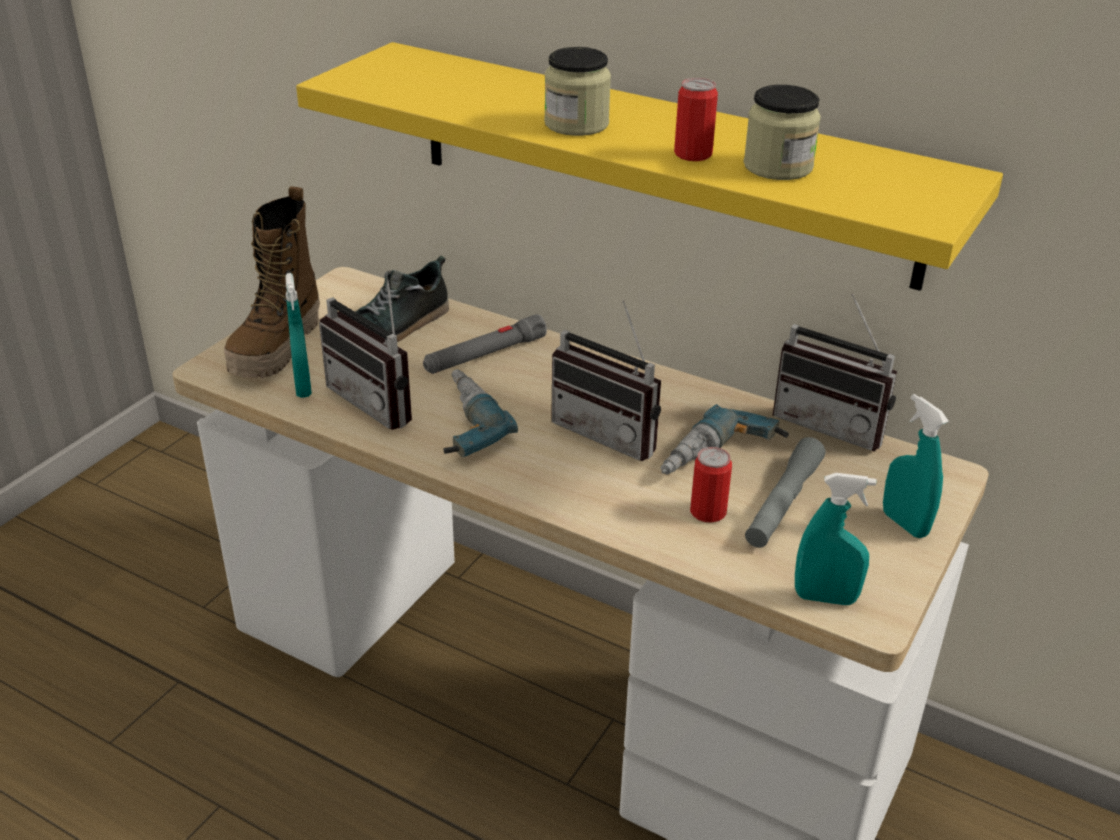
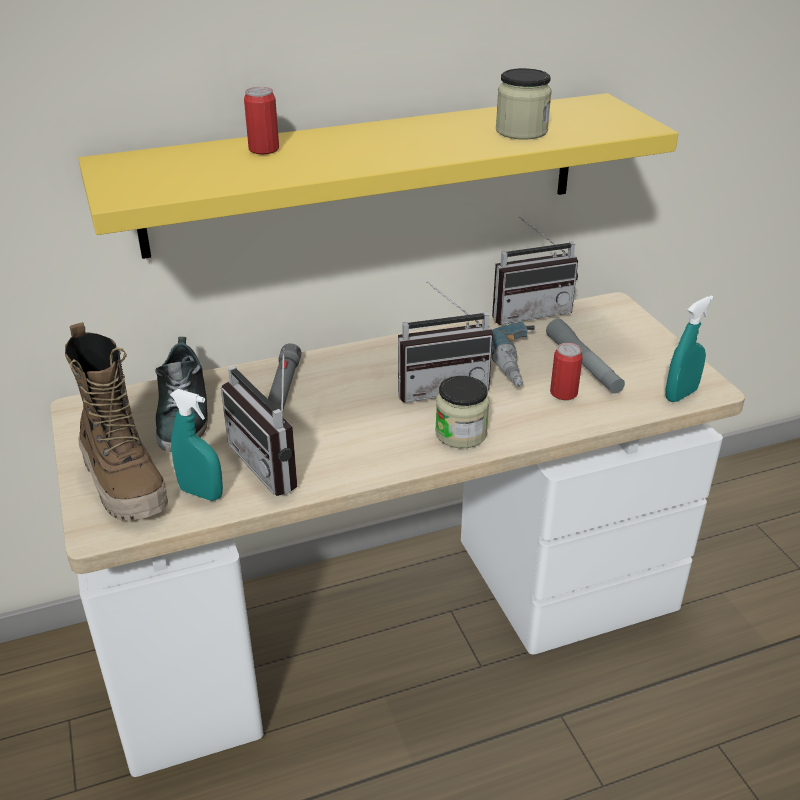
camera: 50 degrees left, 0 degrees up
radio [319,273,412,430] -> radio turned 60 degrees clockwise [221,348,297,496]
power drill [443,369,518,457] -> none
jar [544,47,611,136] -> jar moved to [435,376,489,448]
can [674,78,718,161] -> can moved to [244,87,279,154]
turquoise spray bottle [883,394,949,538] -> none

